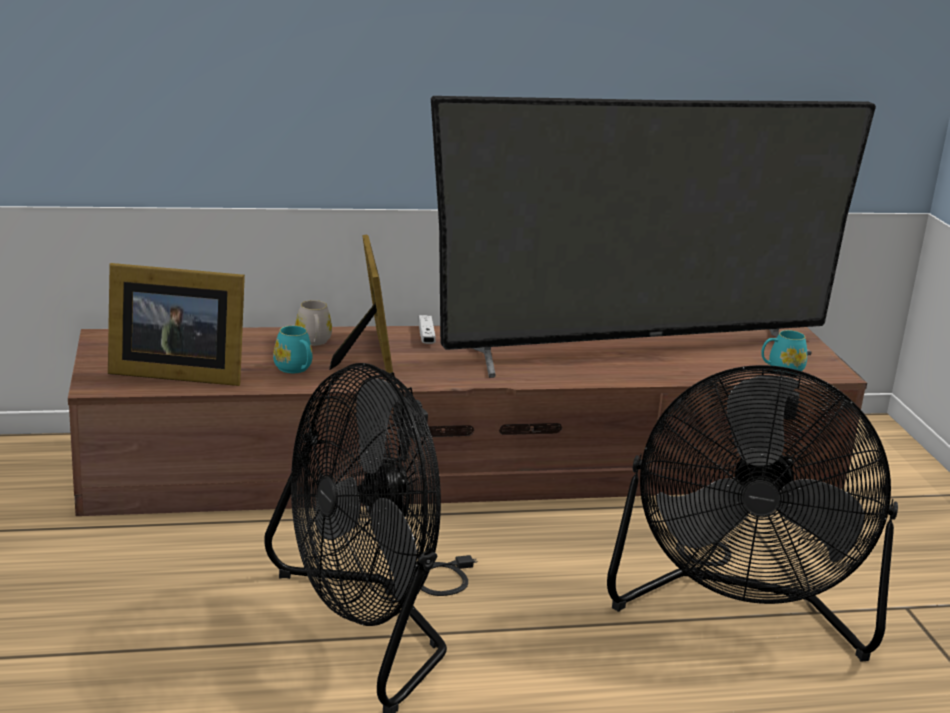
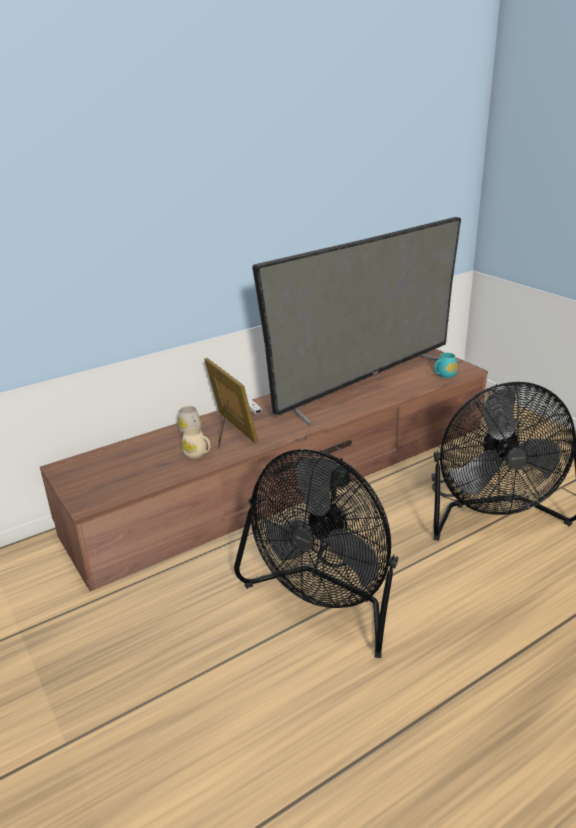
camera: 20 degrees left, 5 degrees up
picture frame [108,263,245,386] -> none
turquoise mug [273,325,313,373] -> beige mug [182,427,210,458]

